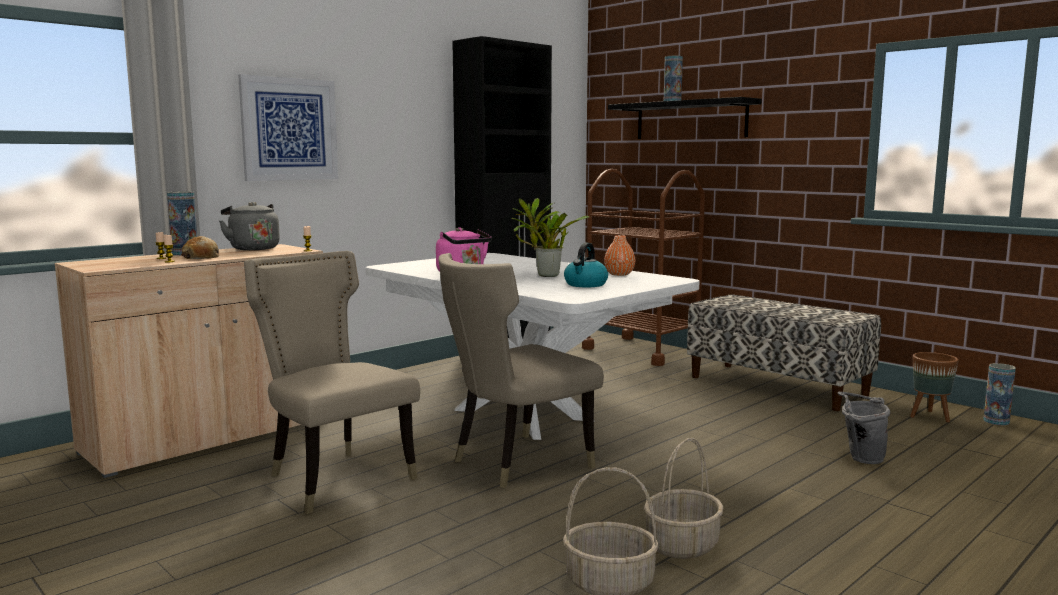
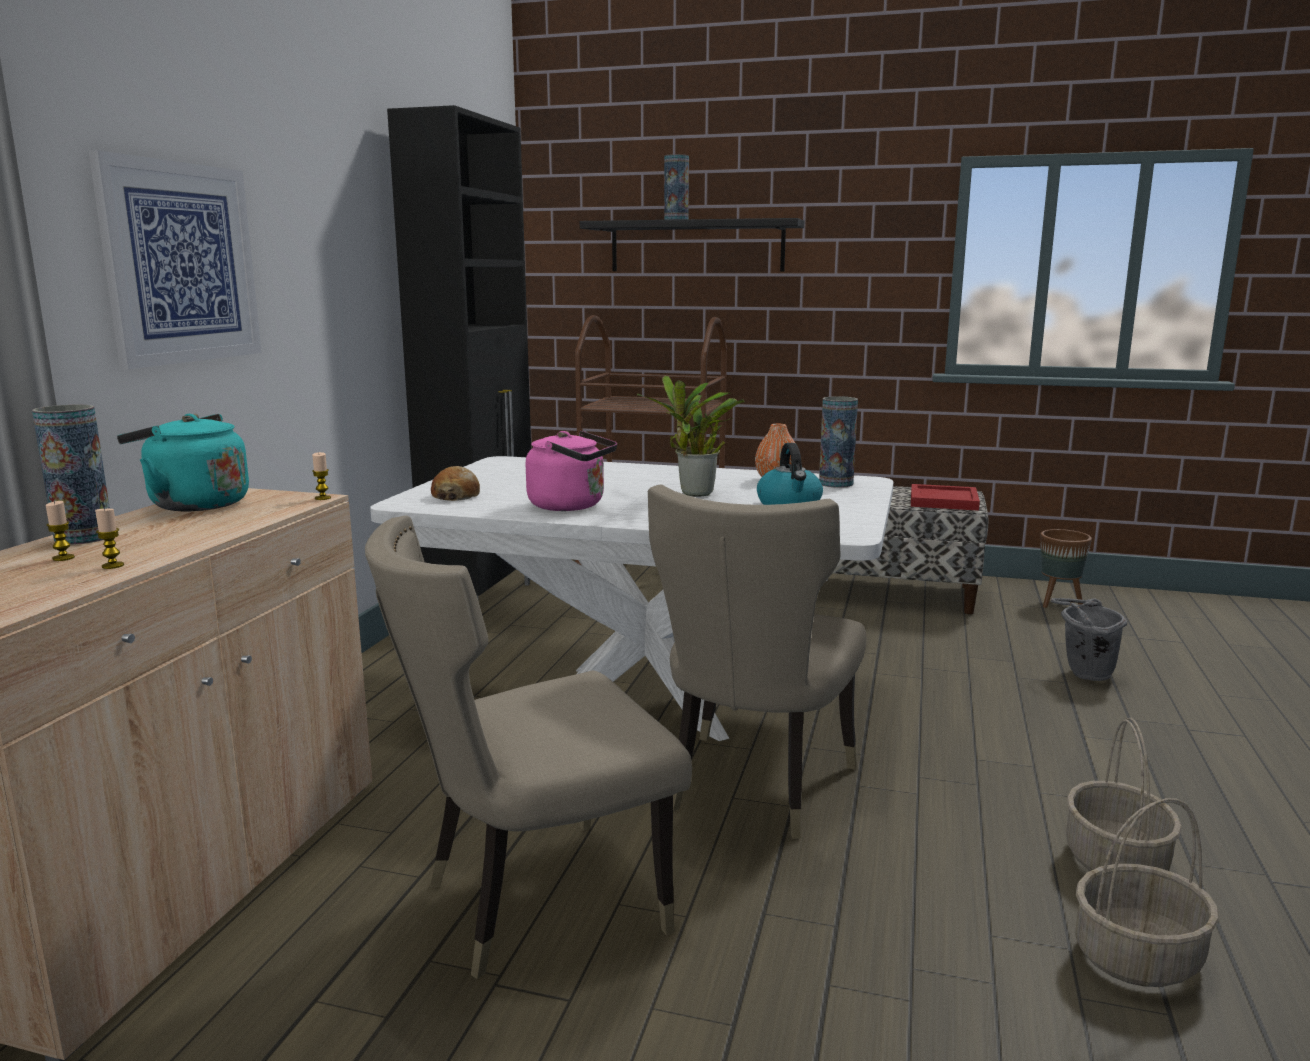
camera: 30 degrees left, 5 degrees up
bread [181,236,219,259] -> bread moved to [431,466,480,501]
grey kettle [219,202,280,250] -> turquoise kettle [117,414,249,511]
beige chair [244,251,420,514] -> beige chair turned 45 degrees counterclockwise [365,515,692,979]
vase [983,363,1016,425] -> vase moved to [819,396,858,488]
none -> red tray [911,484,980,511]

